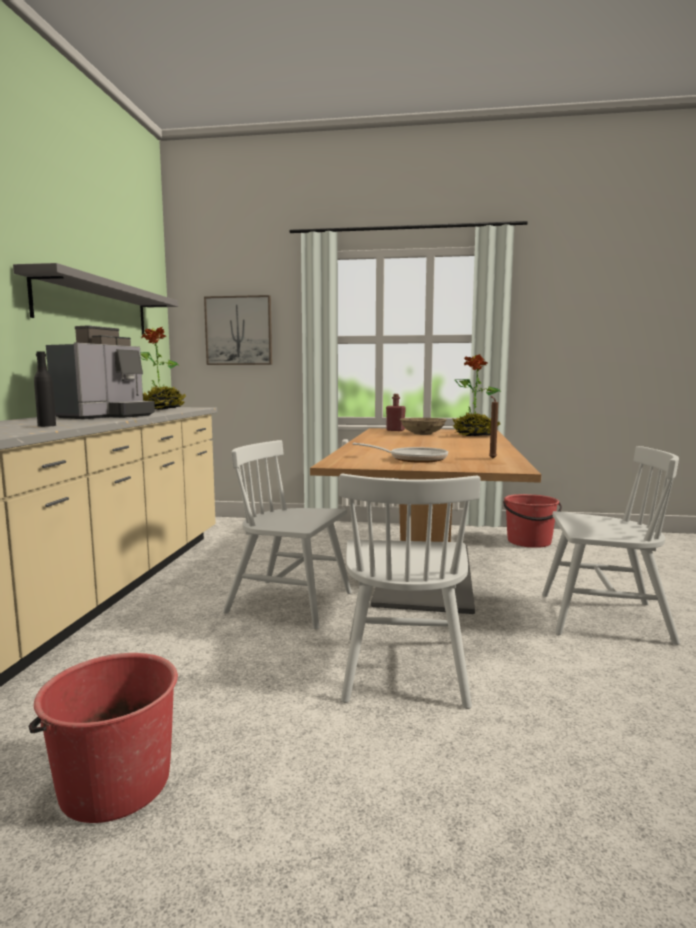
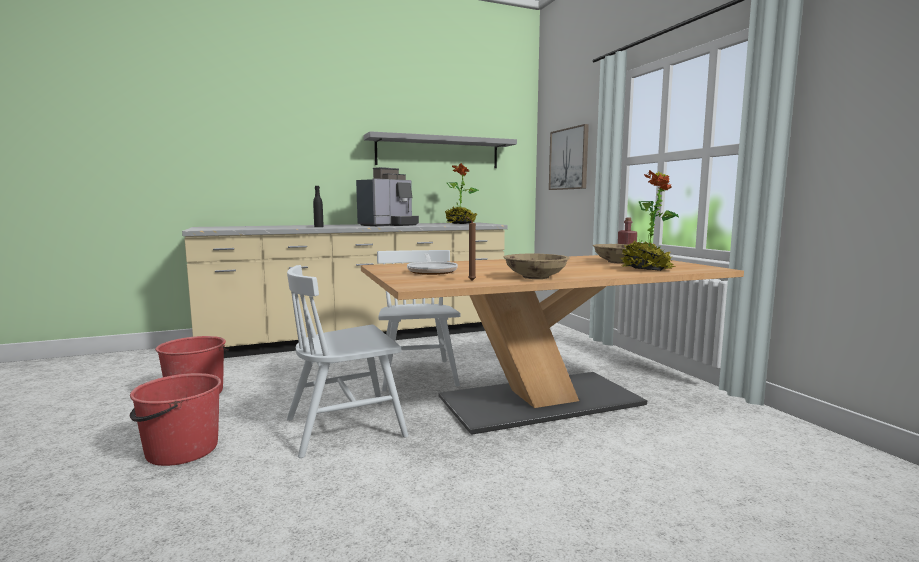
camera: 60 degrees right, 0 degrees up
coffee machine [46,326,155,419] -> coffee machine turned 45 degrees counterclockwise [356,167,419,226]
red bucket [503,494,562,548] -> red bucket moved to [130,373,221,466]
white chair [542,446,680,645] -> none
none -> beige bowl [503,254,570,279]

